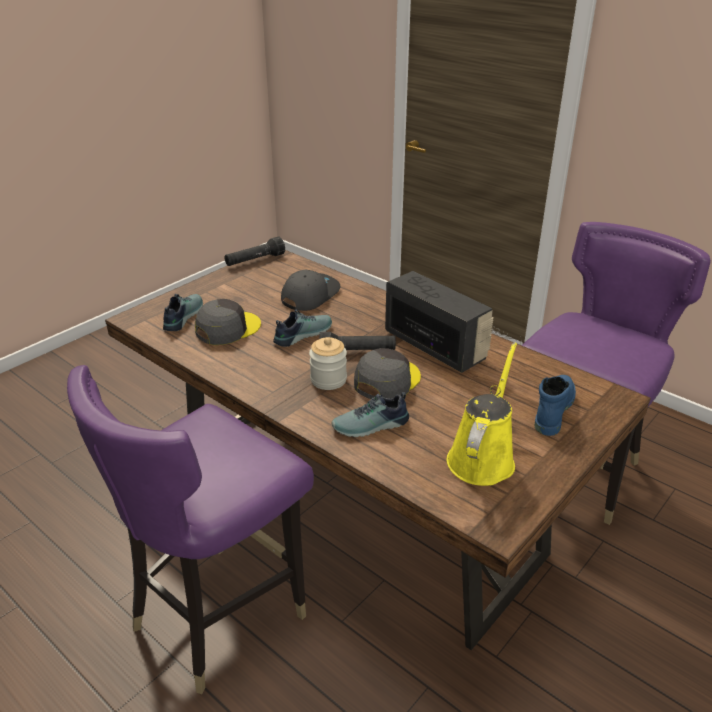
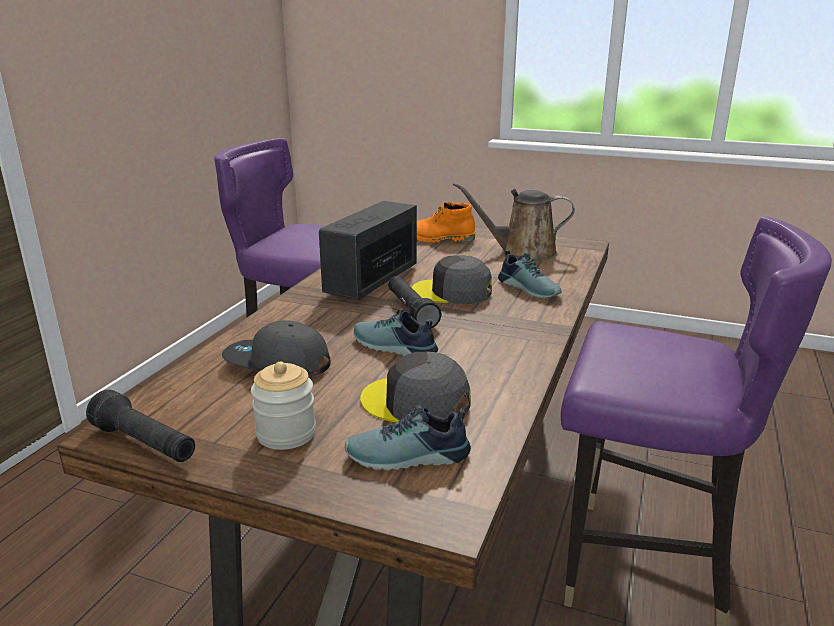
camera: 110 degrees left, 10 degrees down
jar [309,337,347,390] -> jar moved to [251,362,316,450]
yellow watering can [447,342,517,486] -> brown watering can [453,182,575,261]
blue boot [535,375,576,436] -> orange boot [417,202,475,243]

